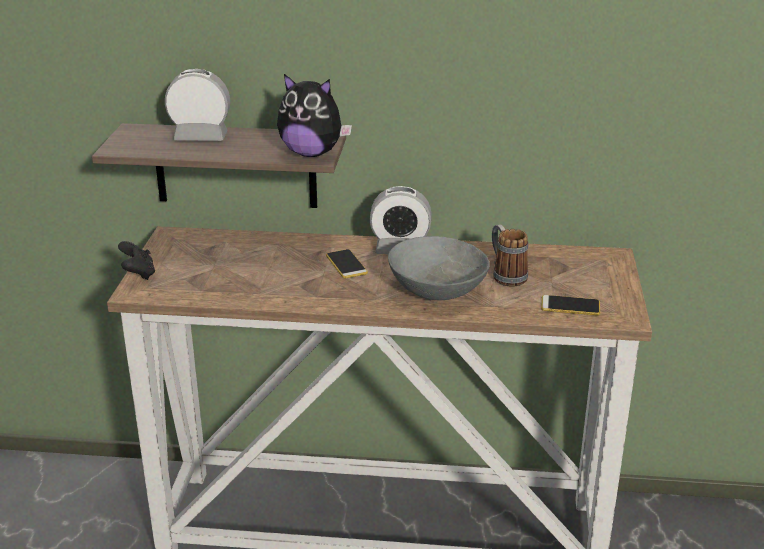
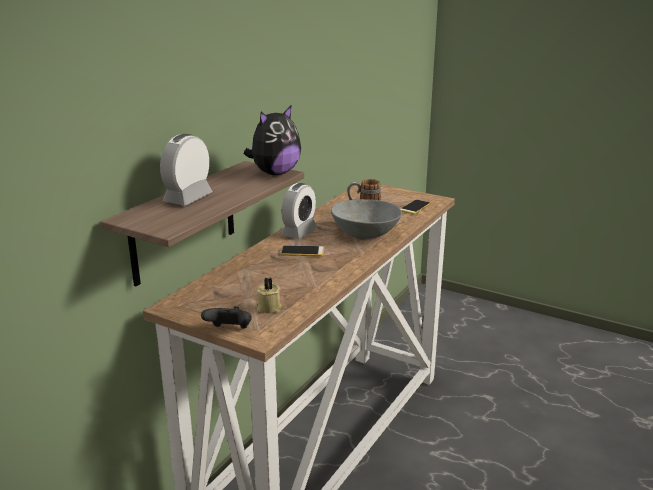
camera: 65 degrees left, 5 degrees down
none -> beige candle [257,278,282,313]

